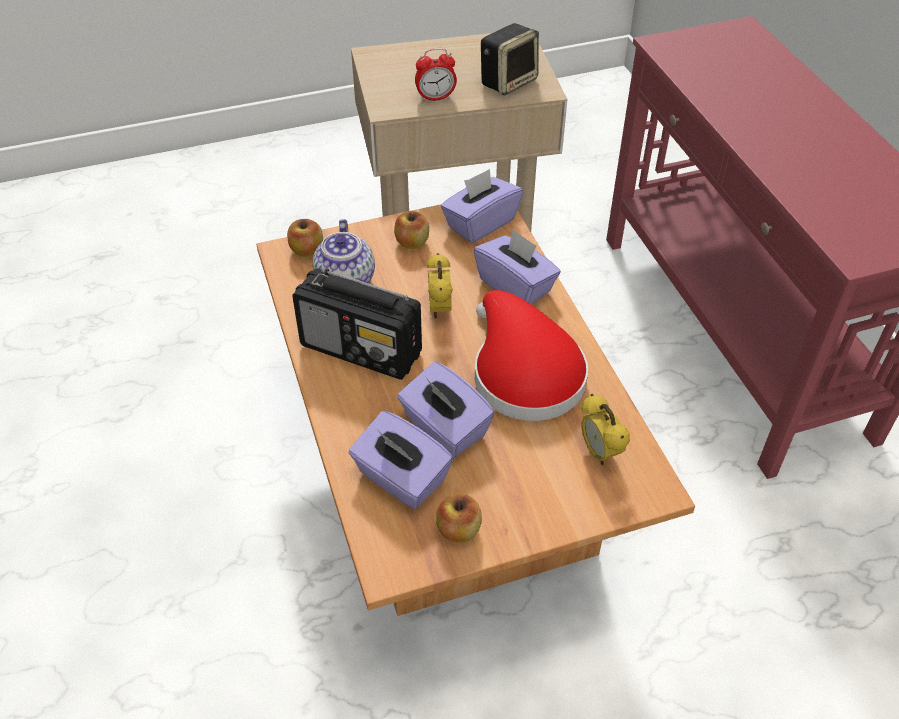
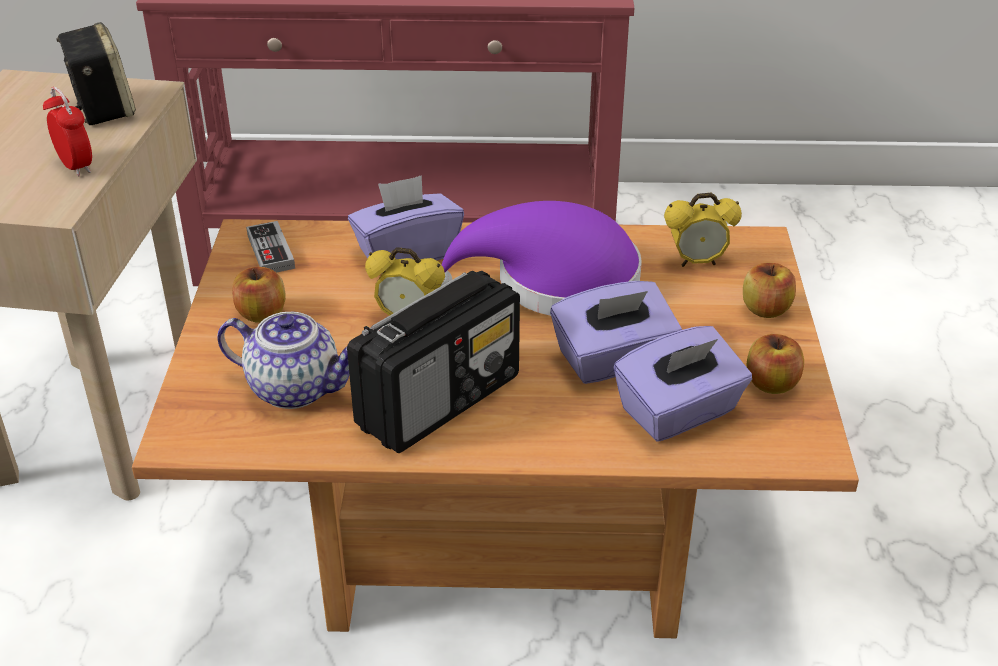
camera: 70 degrees left, 10 degrees down
apple [287,219,323,257] -> apple moved to [743,263,796,318]
alarm clock [415,48,457,102] -> alarm clock turned 45 degrees counterclockwise [43,87,92,177]
purple tissue box [441,169,523,243] -> game controller [246,221,295,272]
red hat [475,290,588,421] -> purple hat [440,201,642,316]

